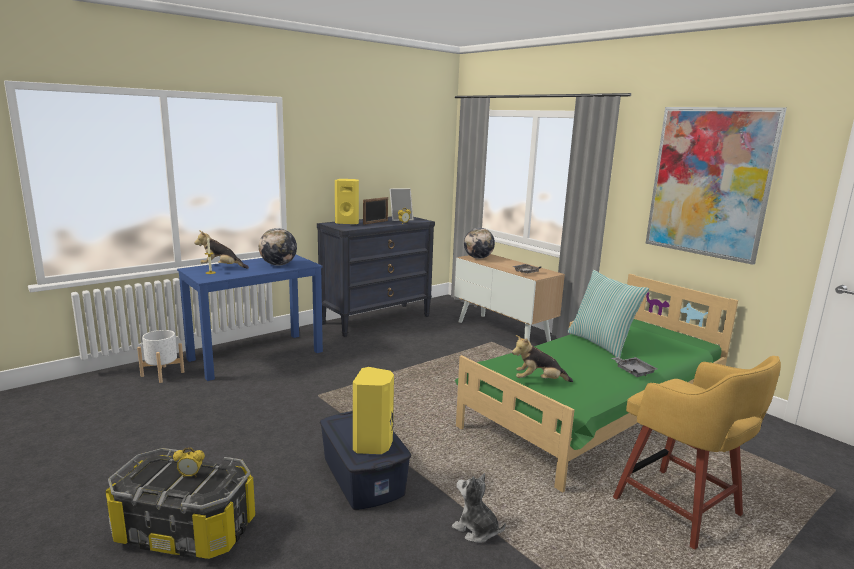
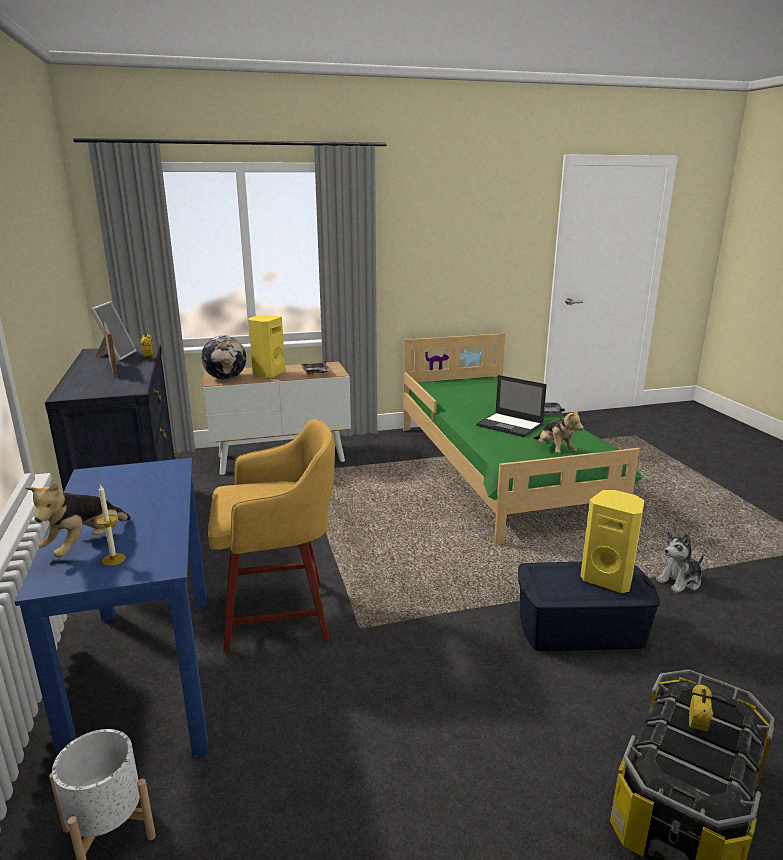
camera: 65 degrees left, 5 degrees up
globe [259,228,297,266] -> none
yellow speaker [335,179,359,225] -> yellow speaker moved to [248,315,285,378]
plush toy [512,335,573,382] -> plush toy turned 45 degrees counterclockwise [533,408,584,453]
pillow [567,270,649,358] -> none
yellow stool [613,356,781,550] -> yellow stool moved to [208,419,335,653]
picture [645,107,787,265] -> none
none -> laptop [476,375,547,437]

